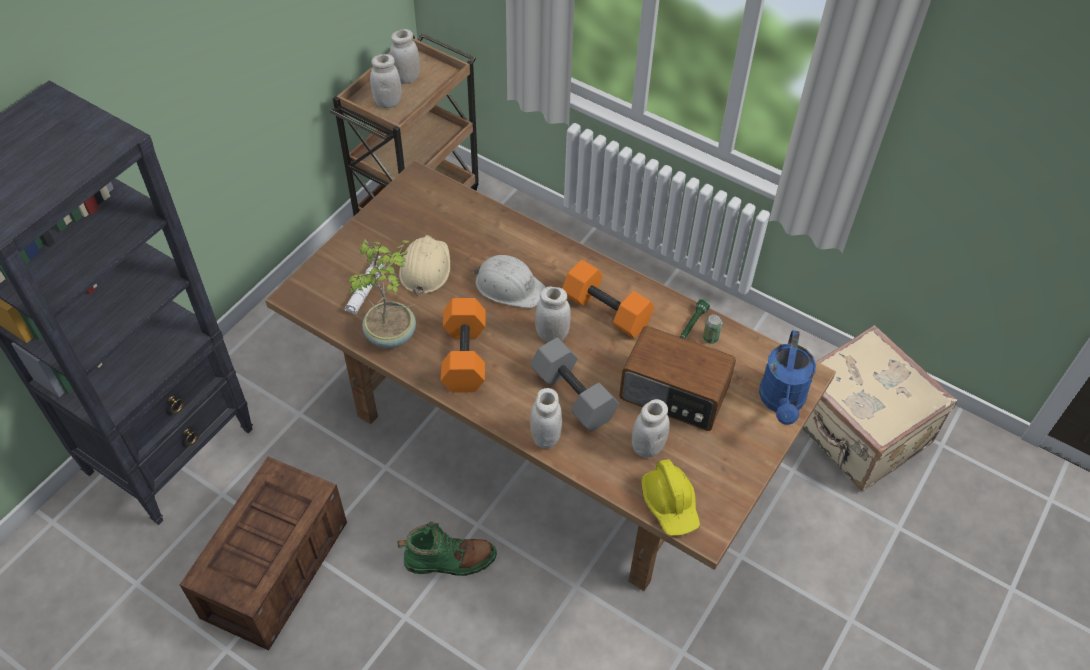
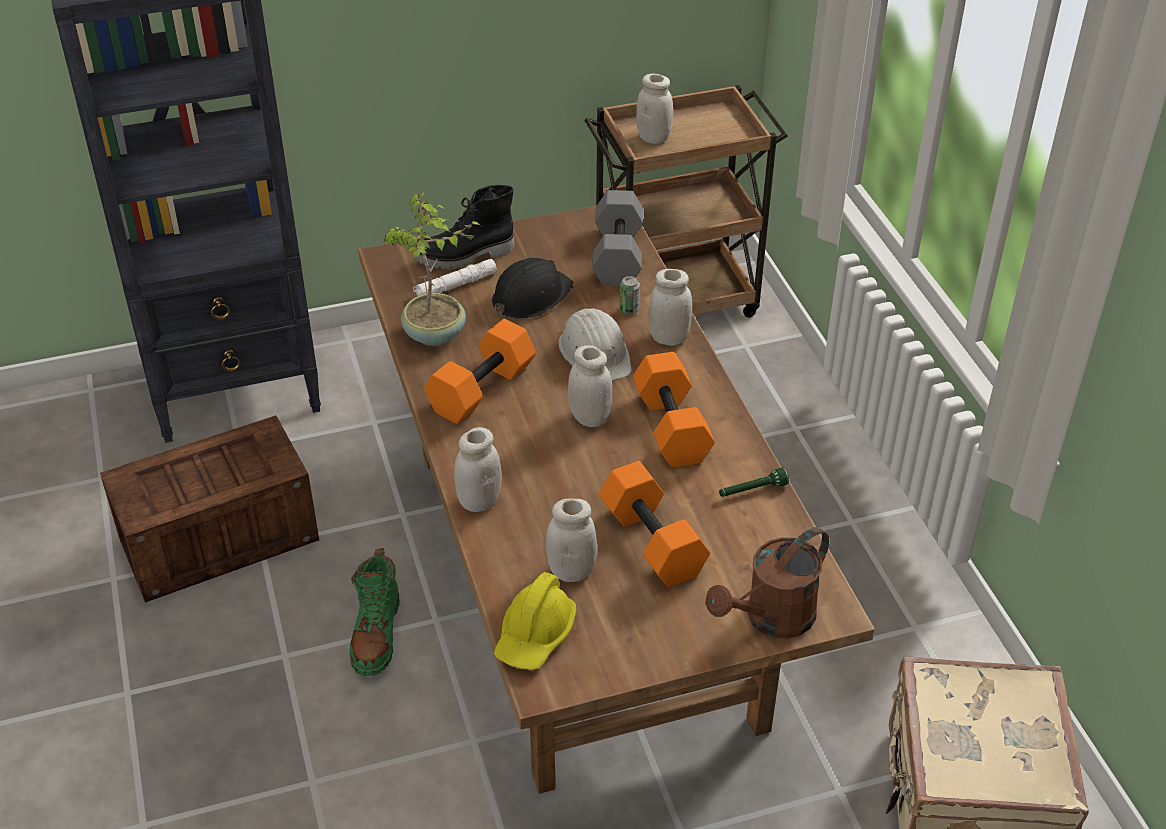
camera: 40 degrees right, 10 degrees down
white jar [390,29,420,84] -> white jar moved to [649,269,692,346]
green boot [397,522,497,576] -> green boot turned 60 degrees clockwise [350,548,400,676]
beige hard hat [399,235,450,296] -> black hard hat [492,258,574,319]
grey dumbbell [530,337,620,432] -> grey dumbbell moved to [592,190,643,286]
radio [619,326,736,431] -> orange dumbbell [599,461,710,588]
can [703,314,722,344] -> can moved to [620,276,640,315]
blue watering can [759,330,816,425] -> brown watering can [705,527,829,639]
none -> black boot [415,185,514,269]

